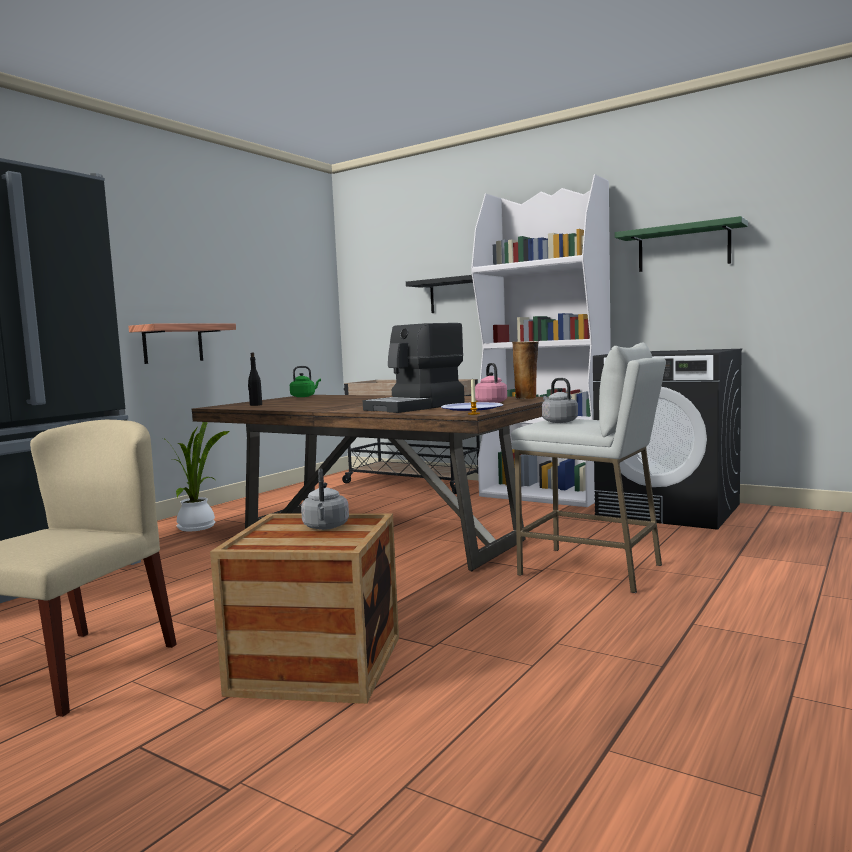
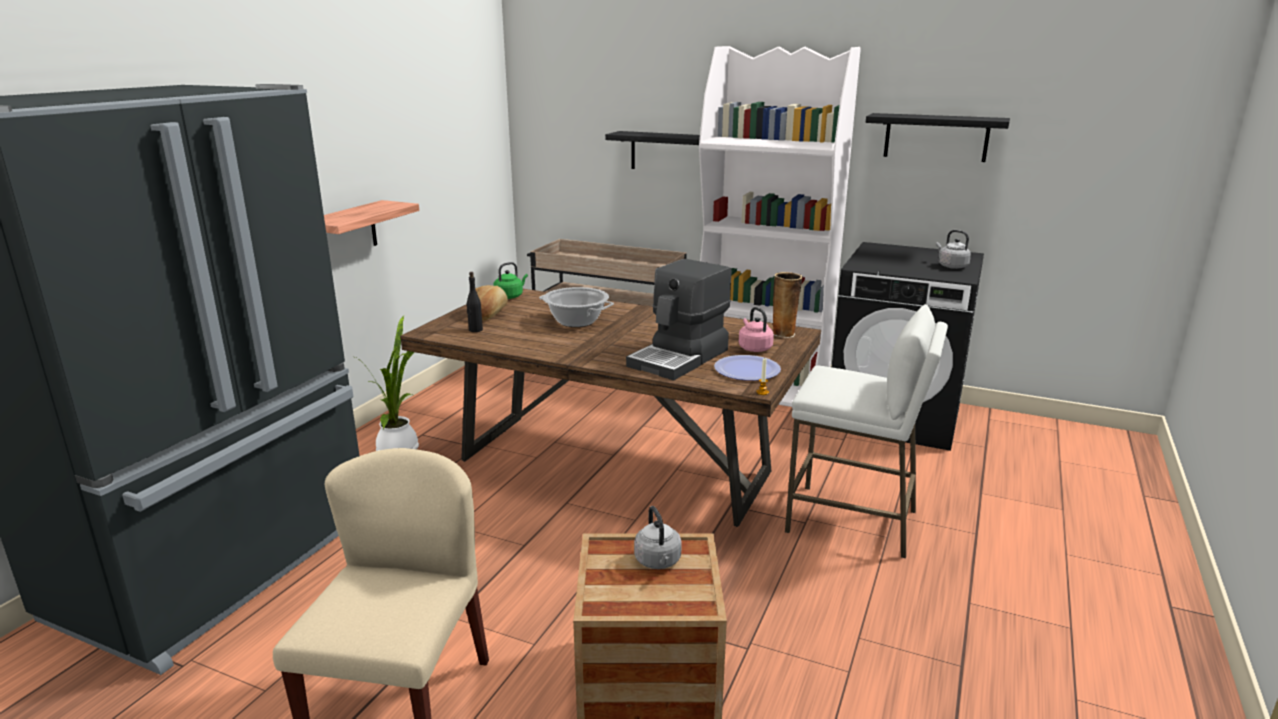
camera: 10 degrees left, 15 degrees up
grey kettle [542,378,578,423] -> grey kettle moved to [936,230,971,269]
green shelf [615,216,748,272] -> black shelf [866,113,1010,162]
none -> bread [476,285,508,320]
none -> cooking pot [539,287,614,327]

